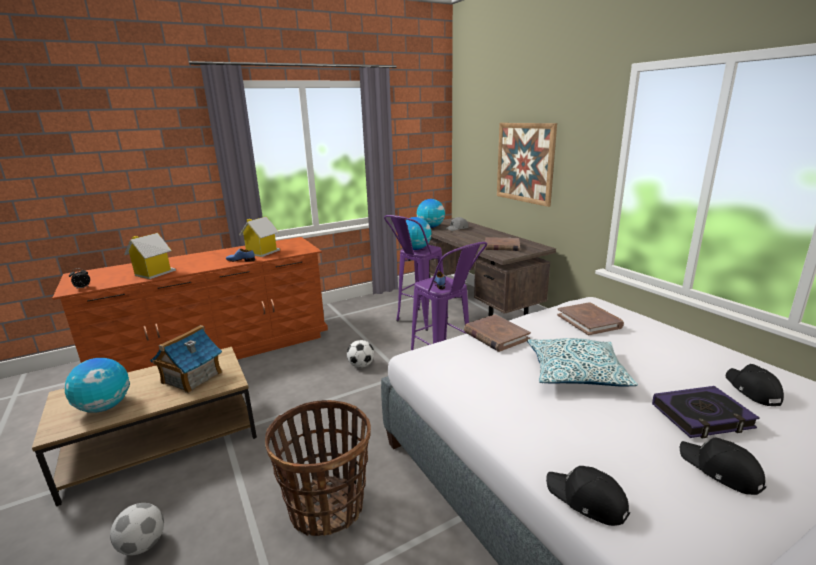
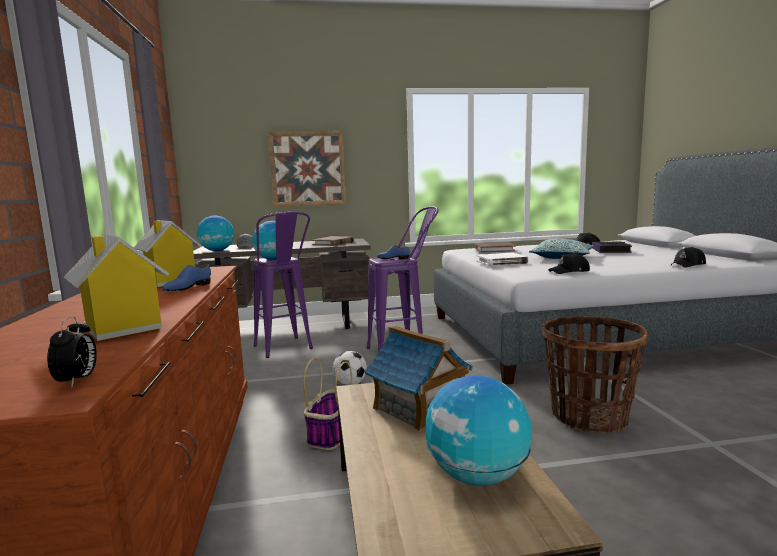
camera: 70 degrees left, 10 degrees down
football [110,503,164,556] -> none
brown book [464,315,531,352] -> white book [476,253,529,266]
black cap [680,437,766,495] -> black cap moved to [548,253,590,274]
none -> basket [303,358,352,450]

